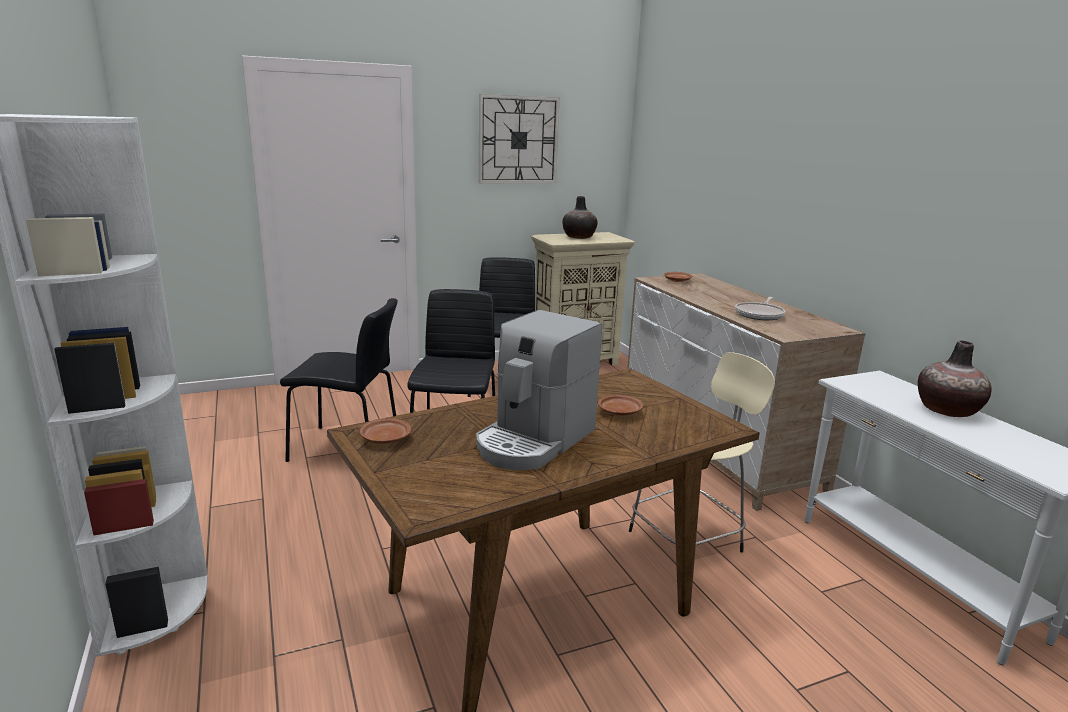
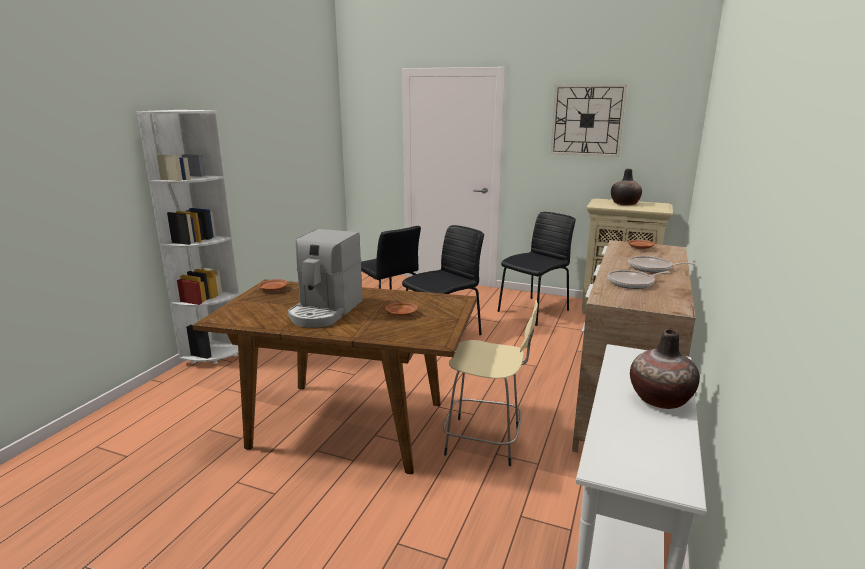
camera: 45 degrees right, 0 degrees up
coffee machine [476,310,602,470] -> coffee machine turned 60 degrees counterclockwise [288,229,363,328]
none -> frying pan [628,256,695,273]

